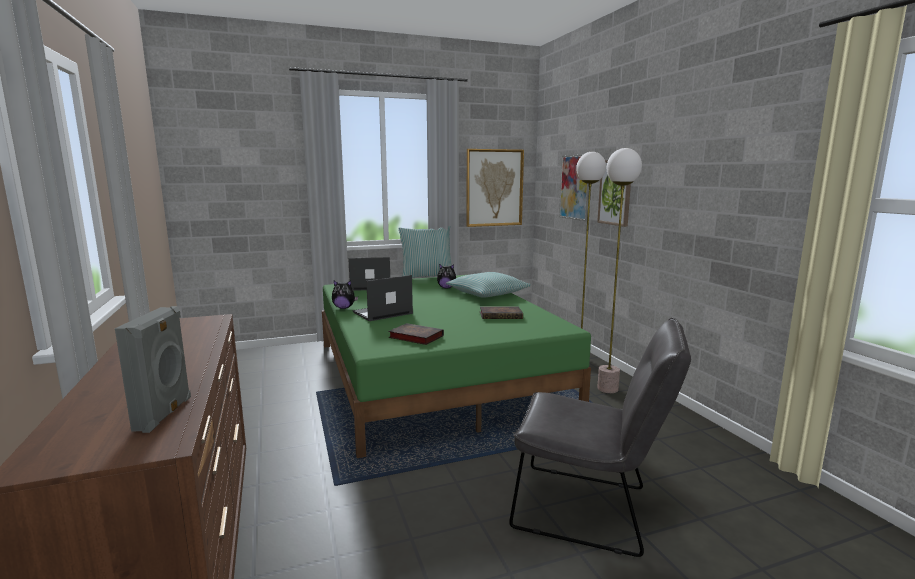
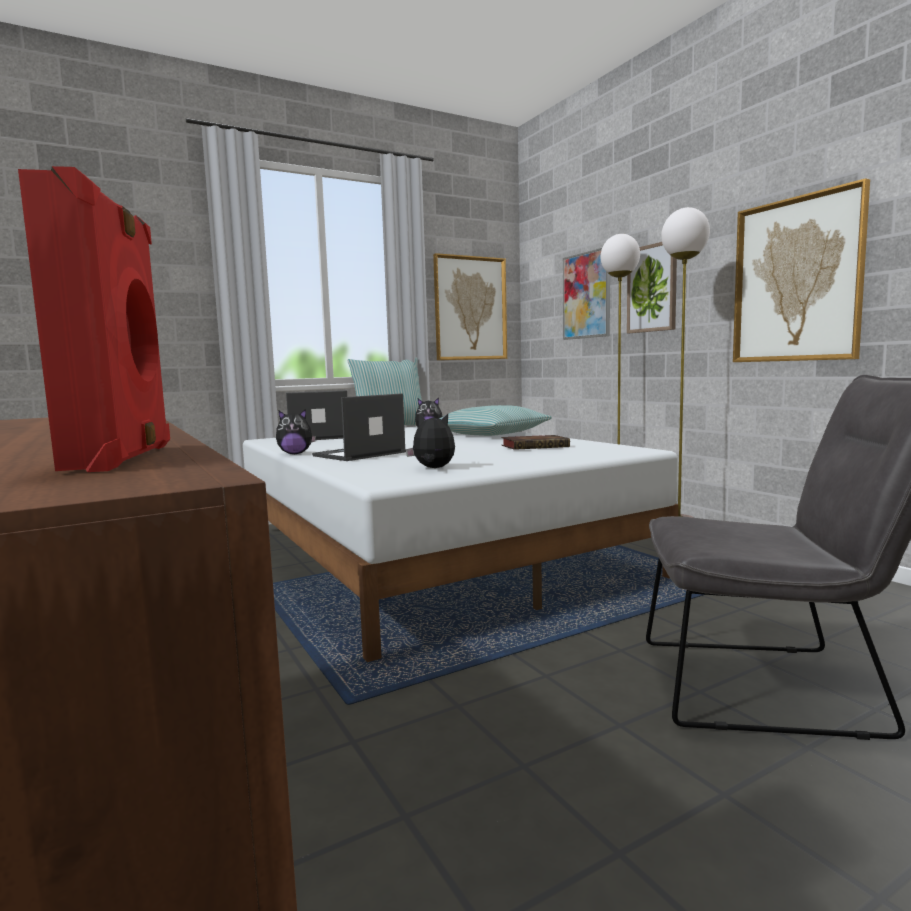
camera: 10 degrees left, 5 degrees down
grey speaker [115,306,191,433] -> red speaker [18,166,170,472]
green bed [322,274,591,458] -> white bed [243,426,679,662]
book [388,323,444,345] -> plush toy [406,414,455,468]
none -> picture [733,178,870,362]

